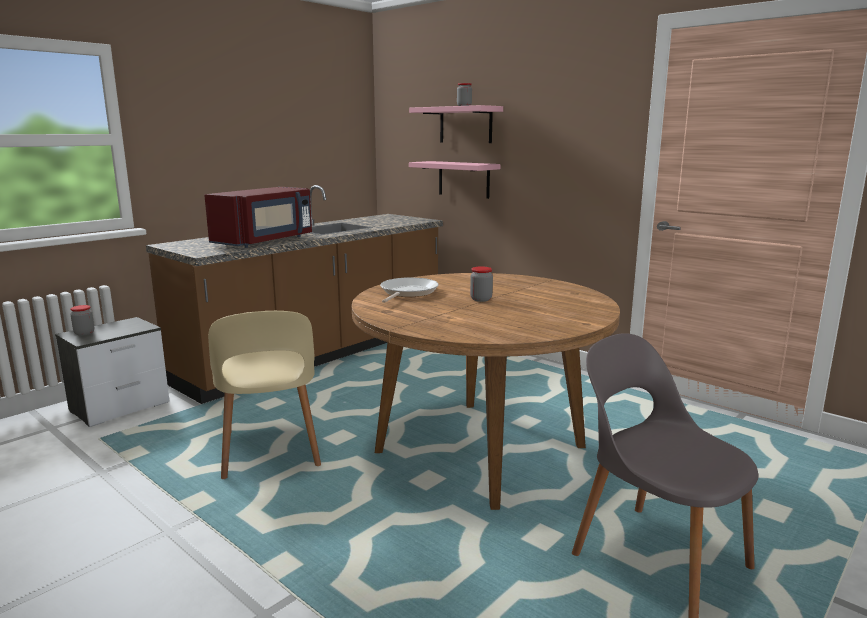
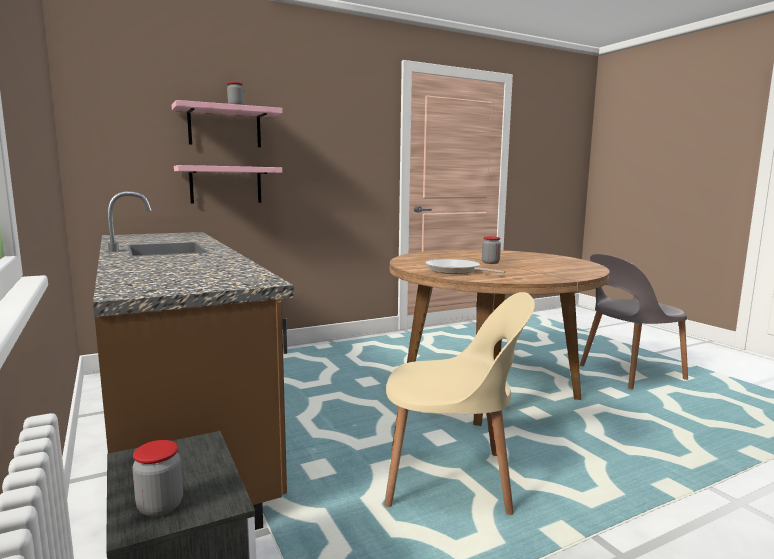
camera: 70 degrees left, 5 degrees down
red microwave [204,187,312,248] -> none

